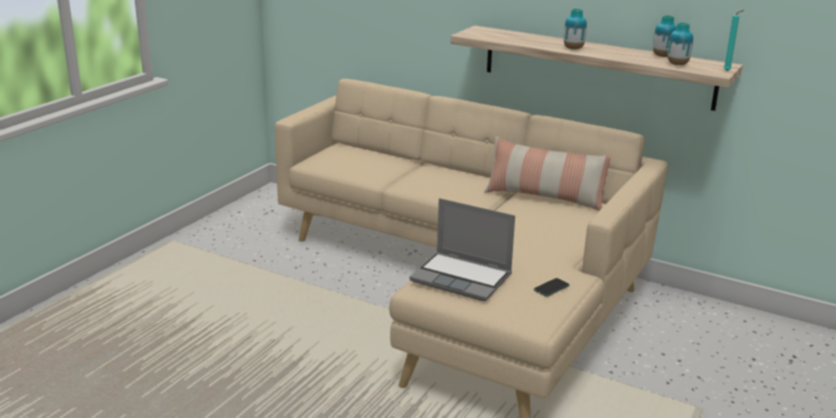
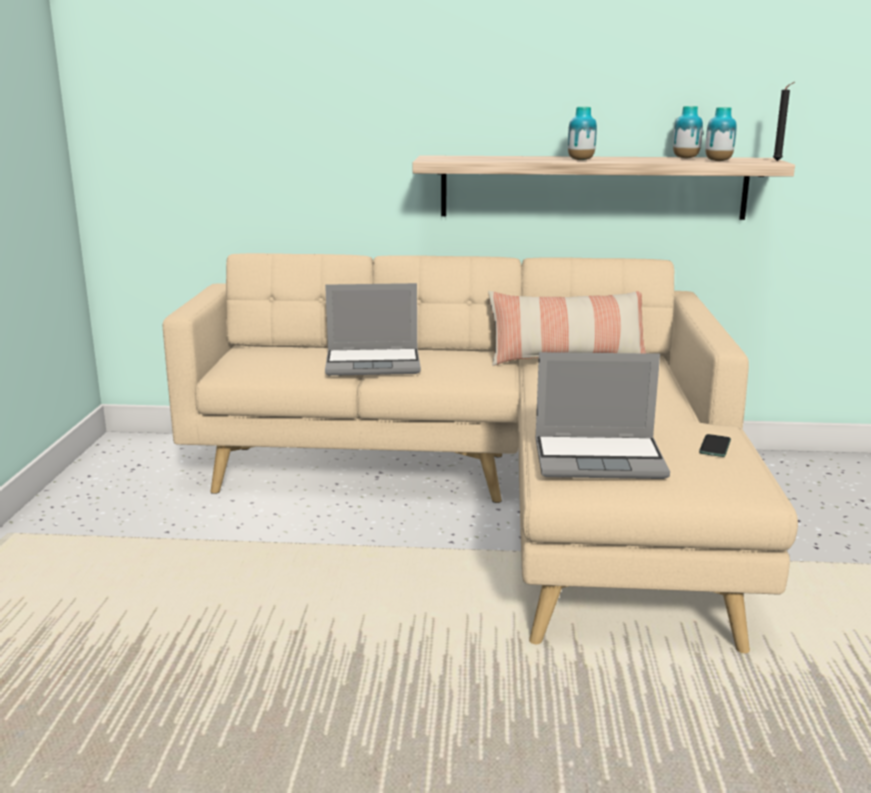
camera: 25 degrees left, 5 degrees down
turquoise candle [724,10,744,71] -> black candle [773,82,795,161]
none -> laptop [325,283,421,376]

